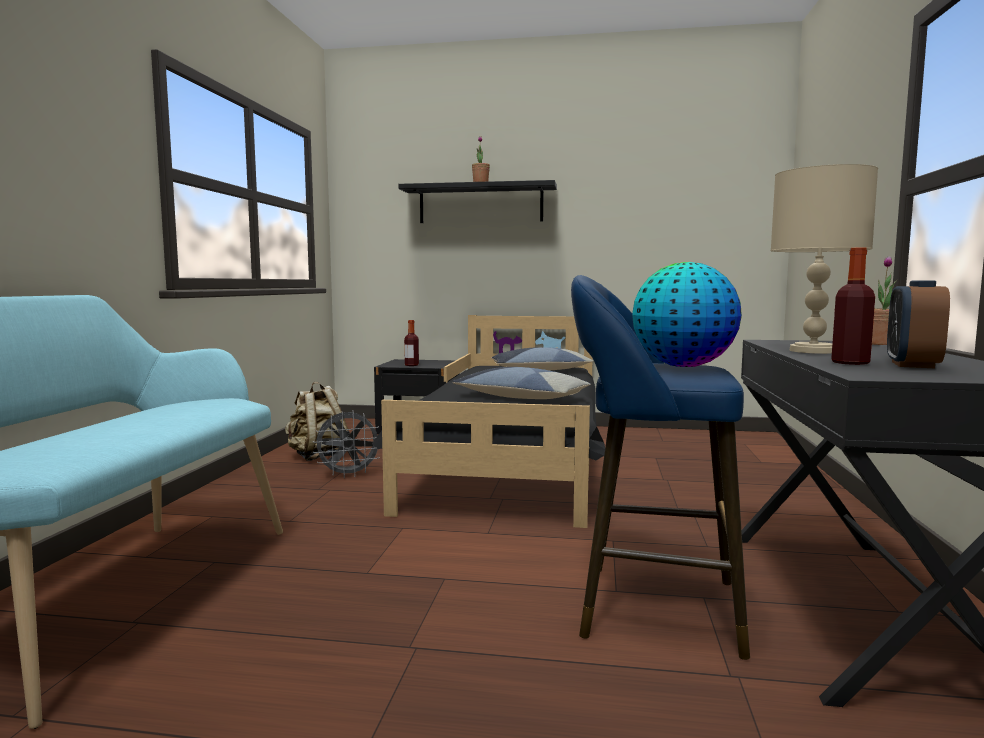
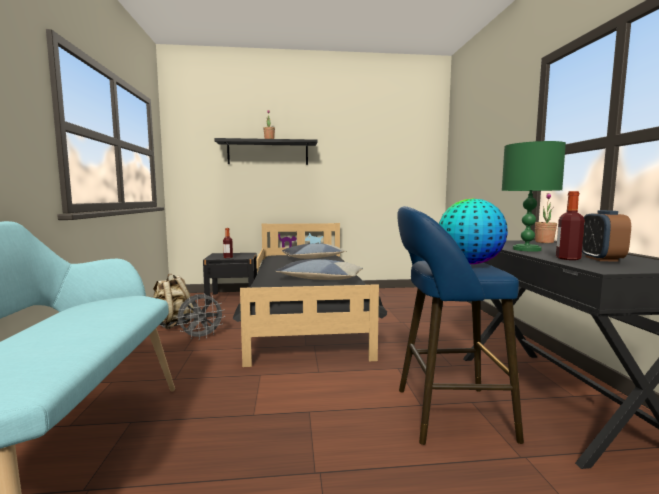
camera: 15 degrees left, 0 degrees up
beige table lamp [771,164,878,354] -> green table lamp [502,141,566,252]

